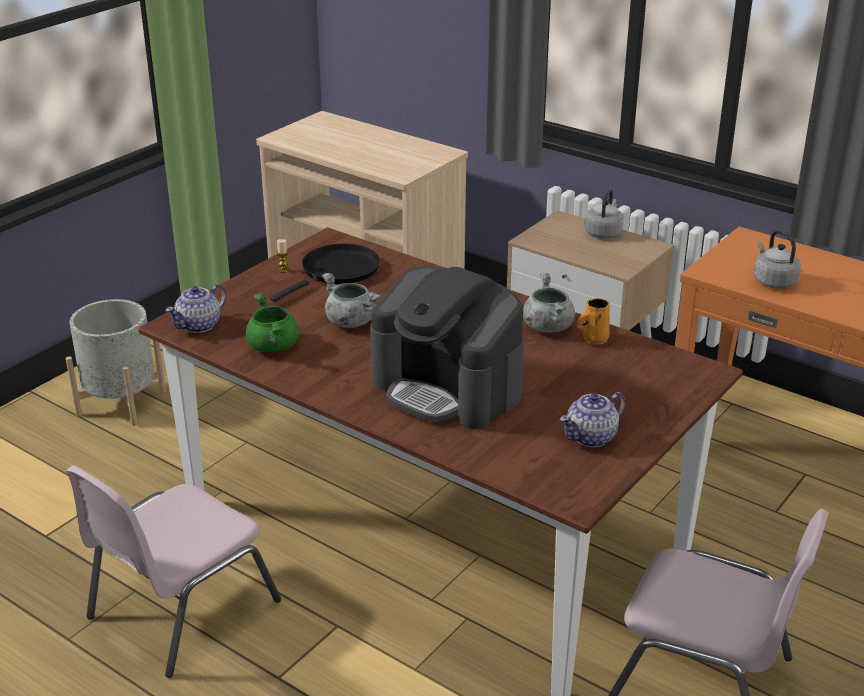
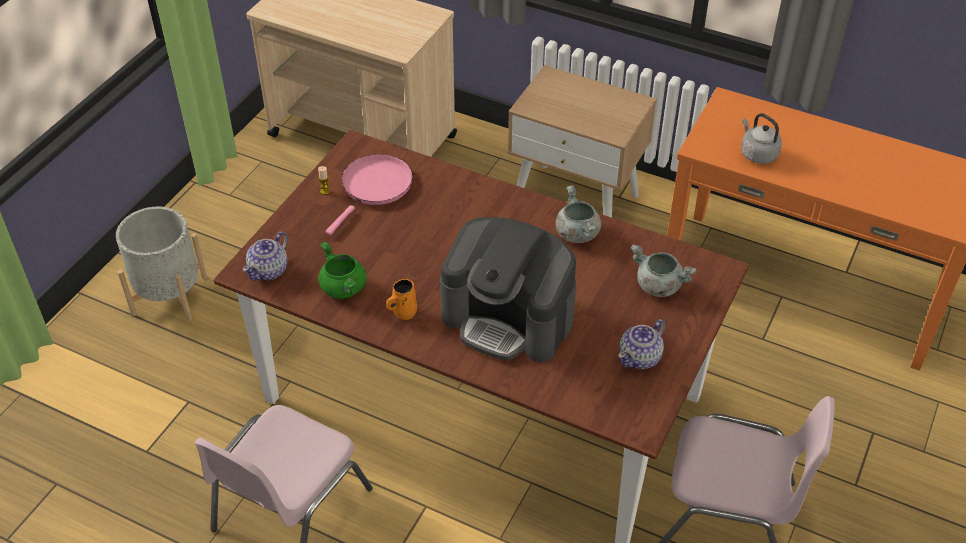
camera: 10 degrees left, 15 degrees up
black frying pan [270,244,380,302] -> pink frying pan [326,154,413,235]
grey cooking pot [321,273,381,328] -> grey cooking pot moved to [630,244,697,297]
orange mug [577,298,610,345] -> orange mug moved to [386,279,417,320]
grey kettle [584,189,623,239] -> none

